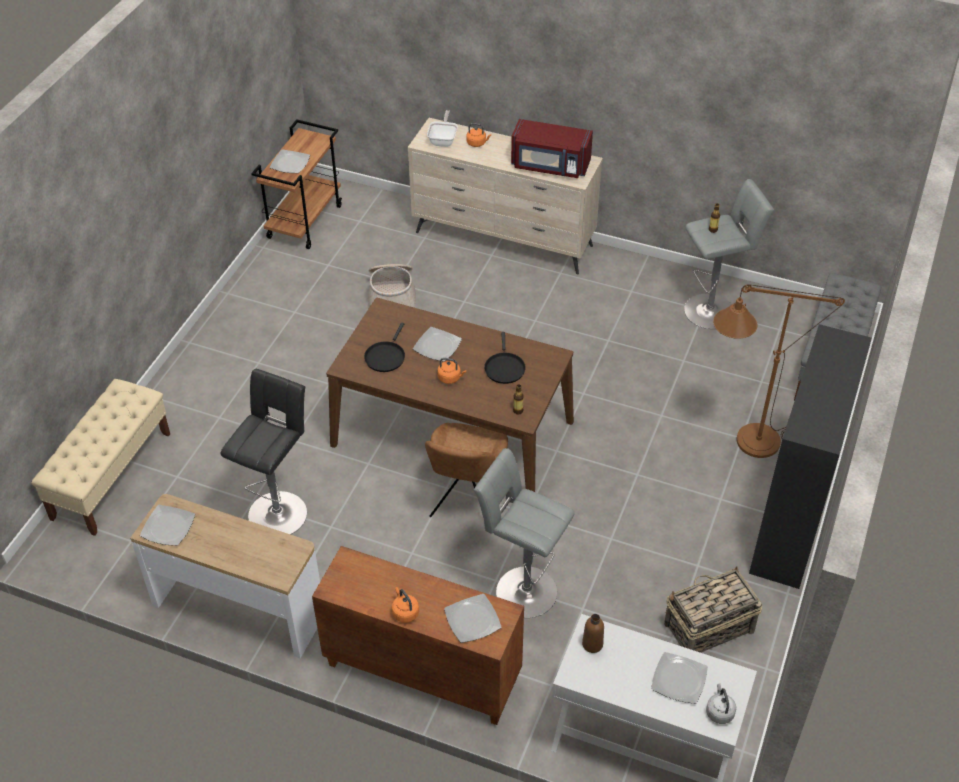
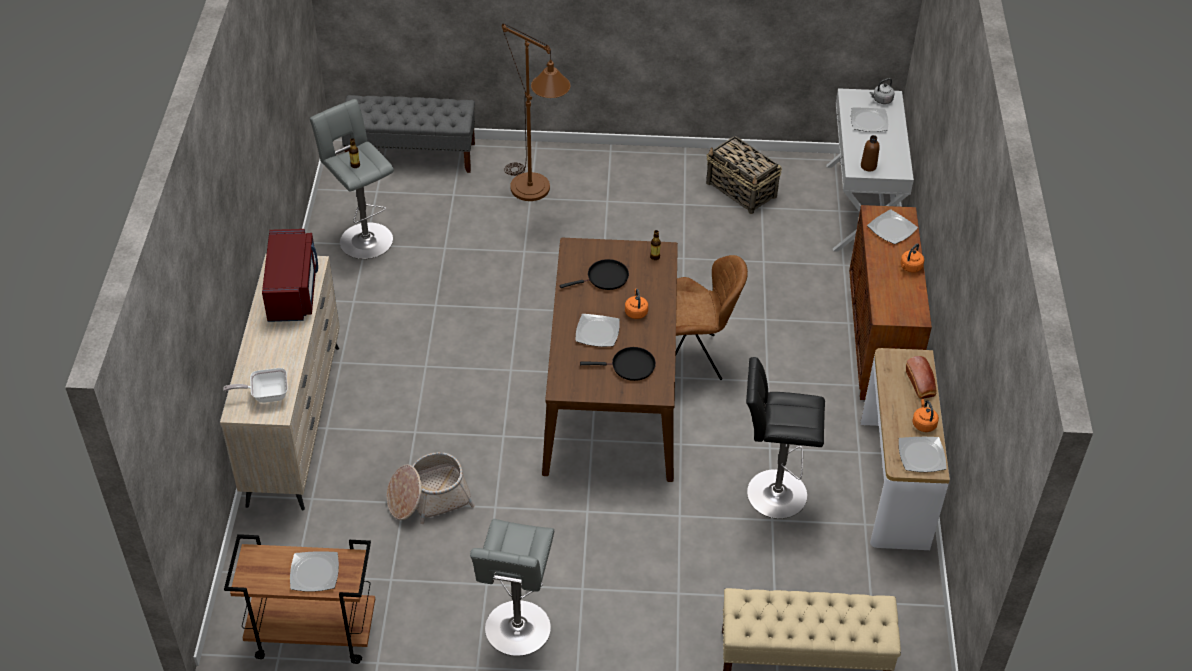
camera: 110 degrees left, 0 degrees up
orange kettle [466,123,491,147] -> orange kettle moved to [912,399,939,432]
grey stool [474,448,575,618] -> grey stool moved to [470,519,554,656]
black bookcase [749,324,872,589] -> none
none -> bread [906,356,937,399]

